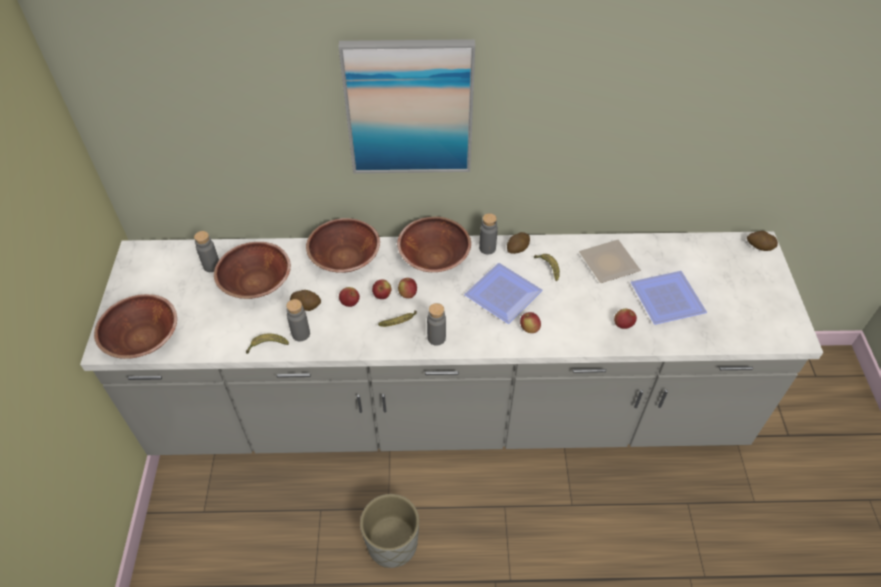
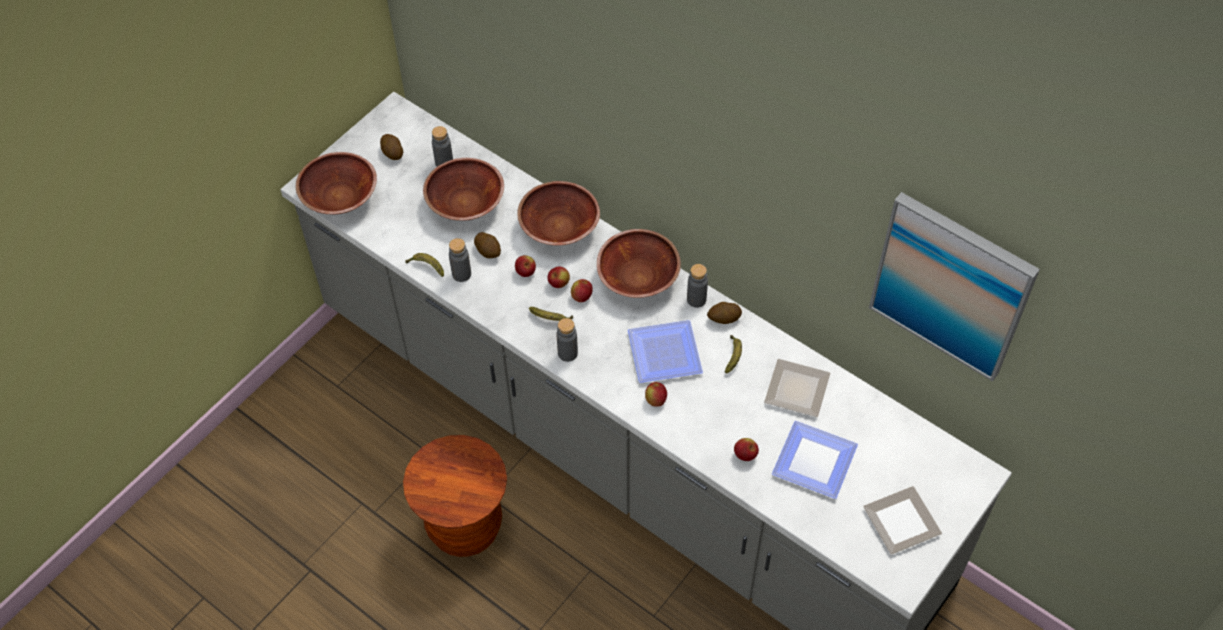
camera: 40 degrees right, 5 degrees up
picture [338,39,475,173] -> picture moved to [869,192,1040,382]
grey planter [360,494,419,568] -> brown stool [403,435,507,557]
potato [747,231,778,251] -> potato moved to [380,134,403,160]
none -> plate [863,486,942,555]

